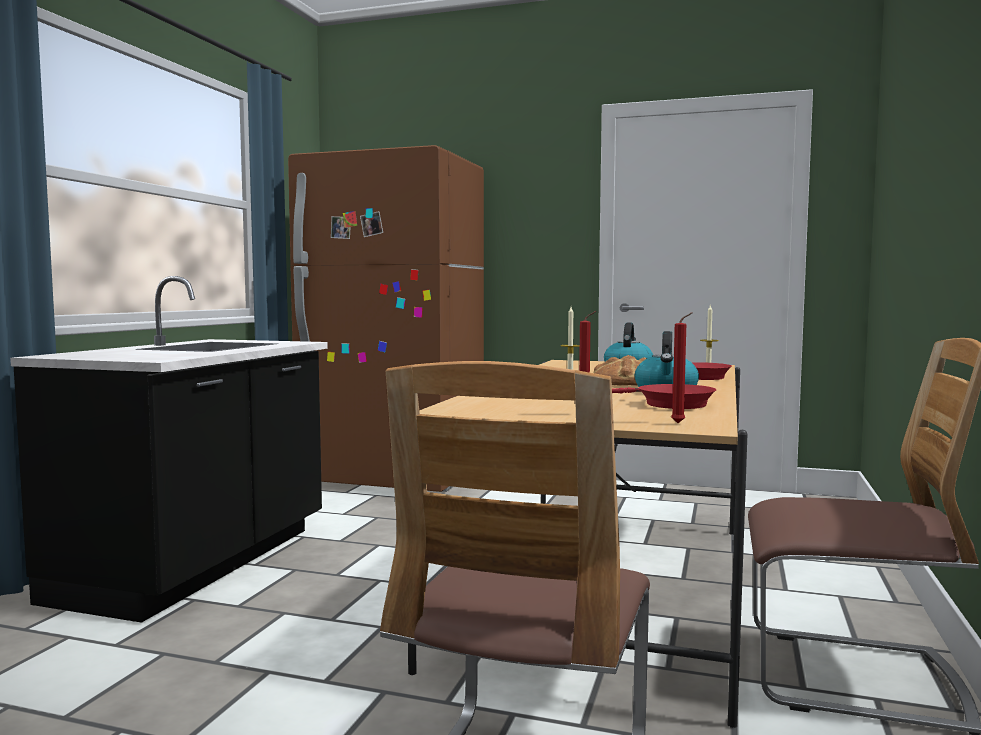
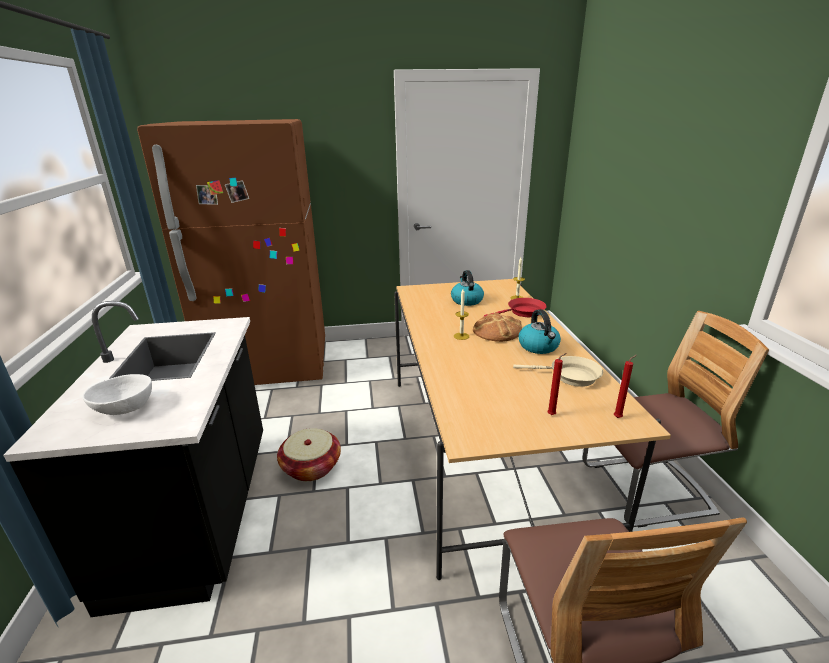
camera: 25 degrees left, 20 degrees up
red frying pan [612,384,716,409] -> beige frying pan [513,356,603,387]
none -> white bowl [82,374,152,415]
none -> basket [277,428,341,481]

